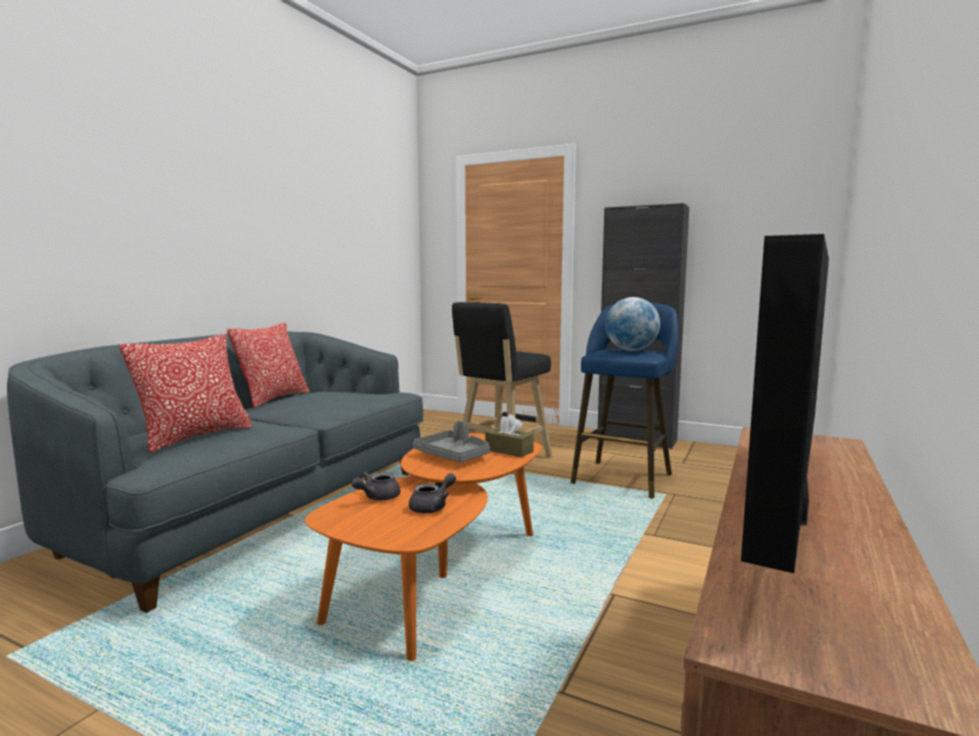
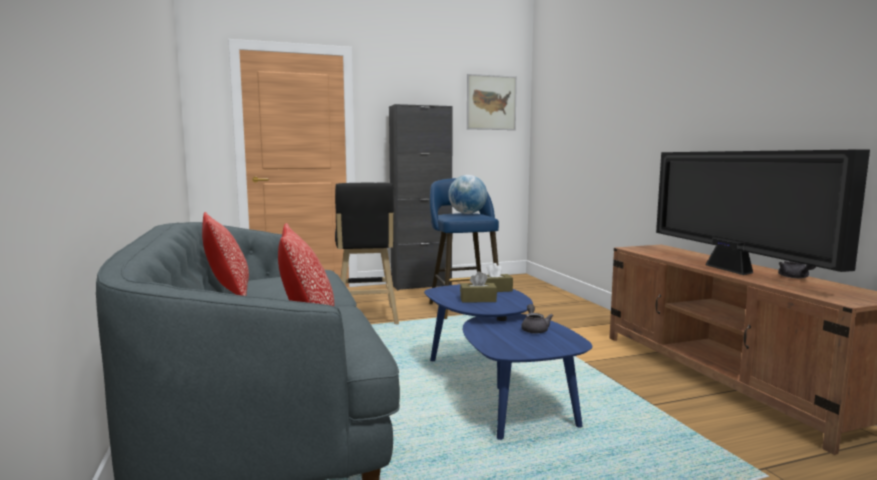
camera: 45 degrees left, 0 degrees up
orange coffee table [305,433,542,661] -> blue coffee table [424,284,592,440]
grey teapot [352,472,400,500] -> grey teapot moved to [778,260,816,278]
grey tray [413,421,490,463] -> brown tissue box [460,271,497,303]
none -> picture [467,74,517,130]

